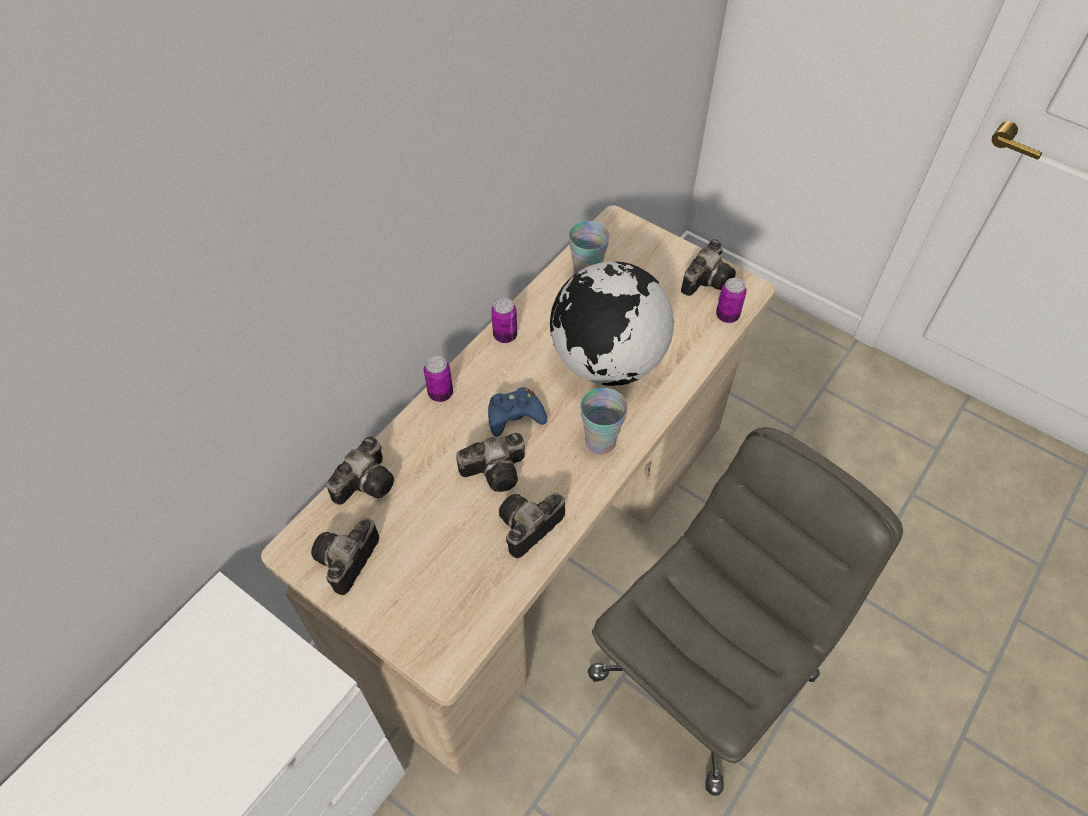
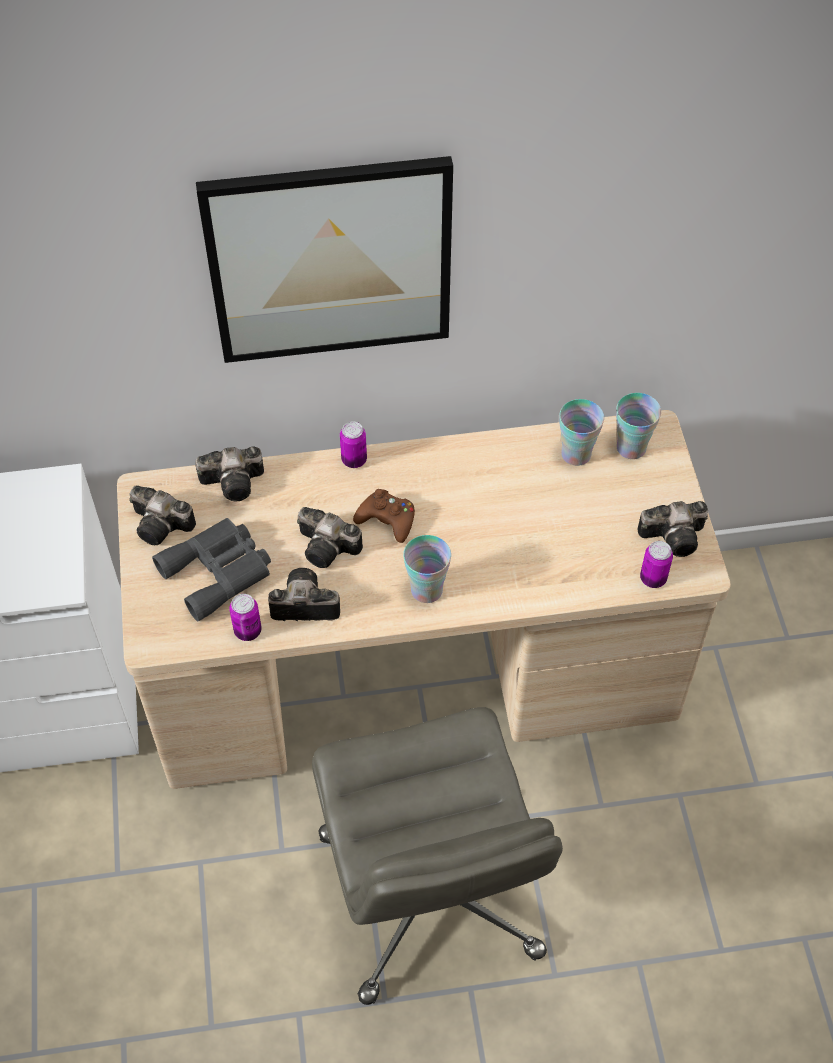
camera: 45 degrees right, 0 degrees up
camera [311,517,379,595] -> camera turned 135 degrees counterclockwise [129,485,196,545]
blue game controller [488,387,547,436] -> brown game controller [353,489,415,543]
can [491,298,517,343] -> can moved to [229,594,262,641]
globe [550,261,674,386] -> none
grey office chair [588,427,903,796] -> grey office chair turned 75 degrees clockwise [312,707,563,1005]
none -> grey binoculars [152,518,271,622]
none -> picture [196,156,453,363]
none -> cup [616,393,661,459]

